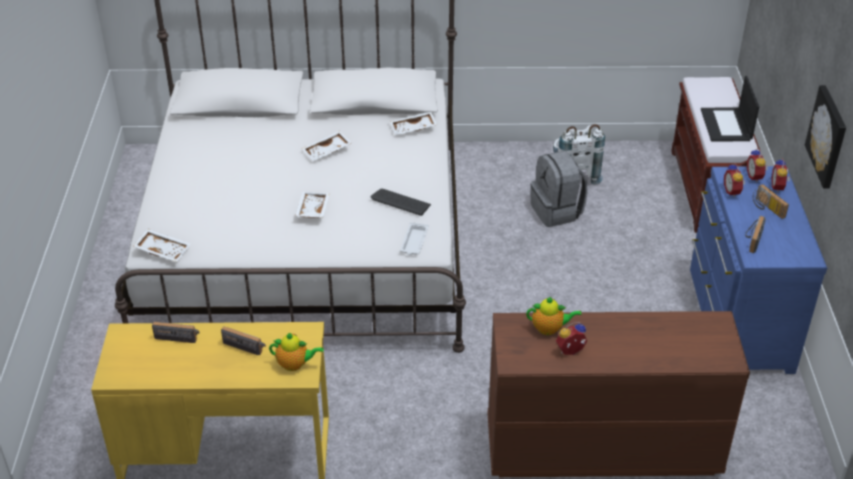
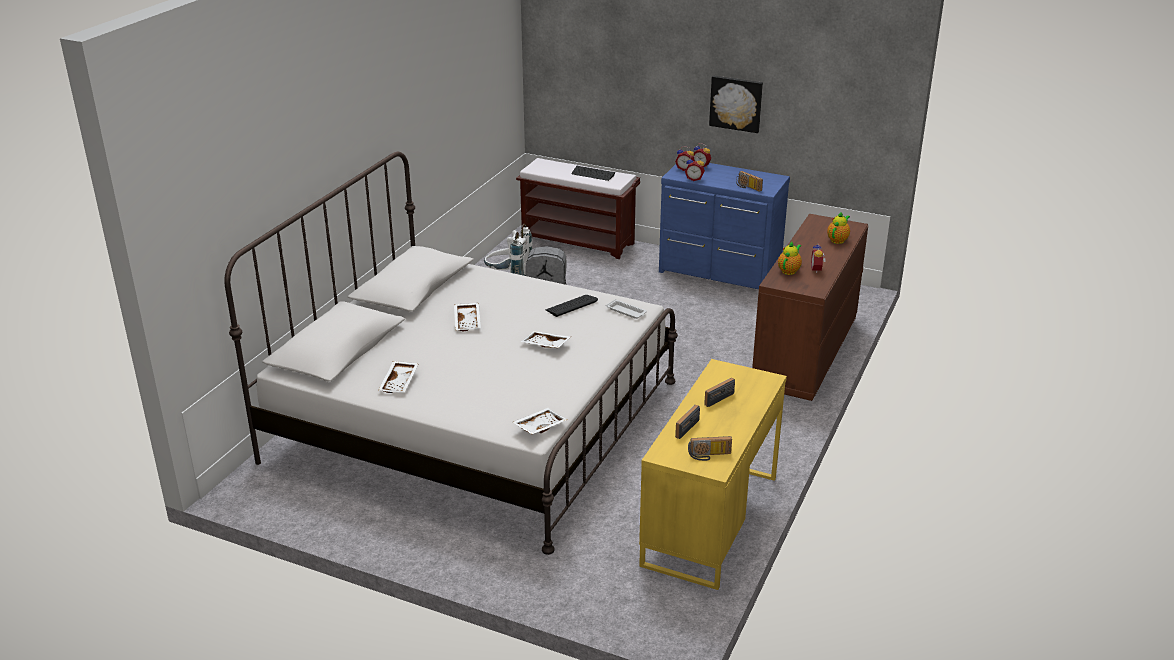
camera: 65 degrees left, 10 degrees down
teapot [269,333,324,371] -> teapot moved to [827,211,850,244]
white tray [390,112,437,135] -> white tray moved to [378,361,419,393]
laptop [701,76,759,142] -> keyboard [571,166,615,181]
radio [753,184,789,219] -> radio moved to [688,436,732,461]

